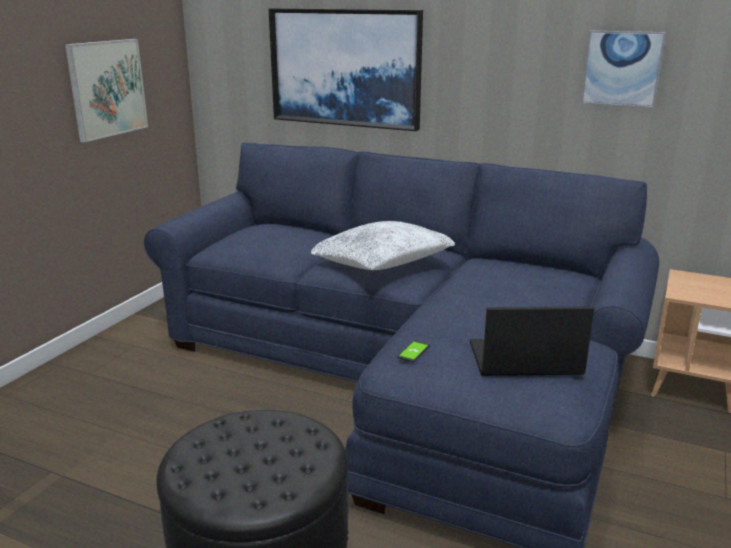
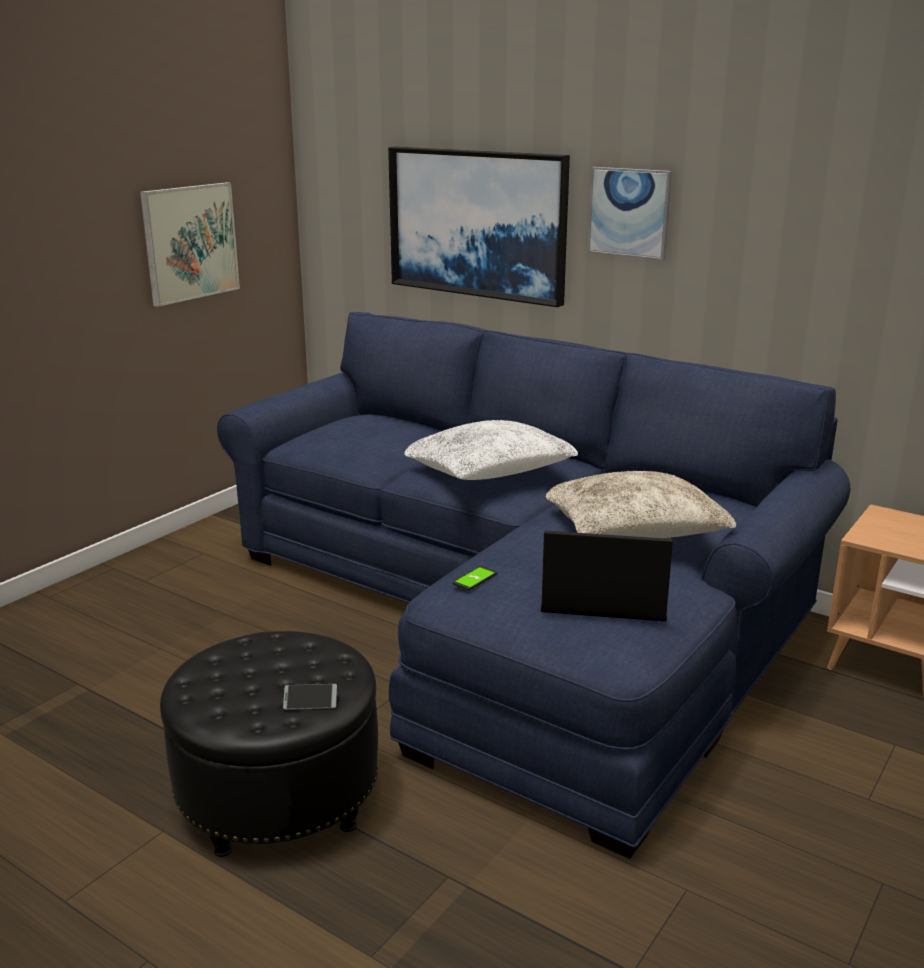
camera: 10 degrees right, 0 degrees up
picture [581,31,666,108] -> picture moved to [588,167,672,260]
none -> phone [283,684,337,710]
none -> beige pillow [546,471,736,538]

